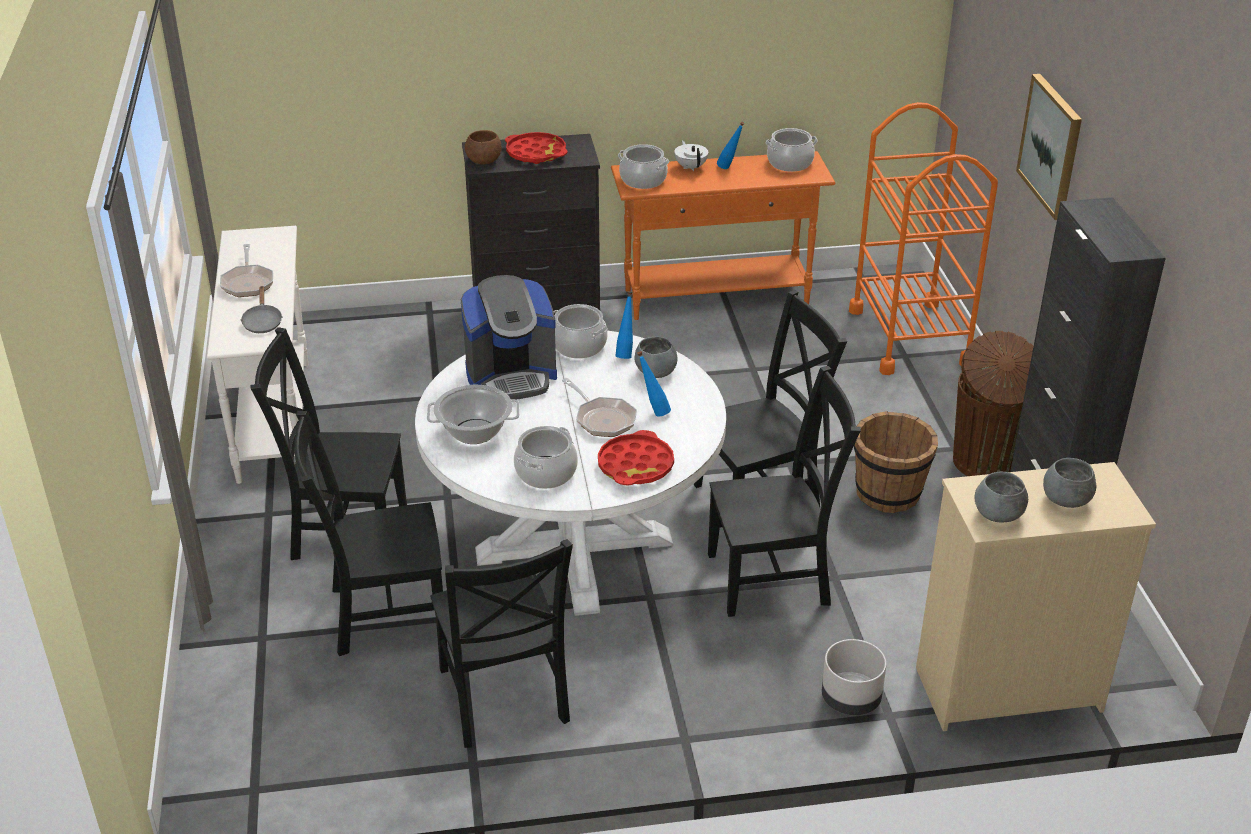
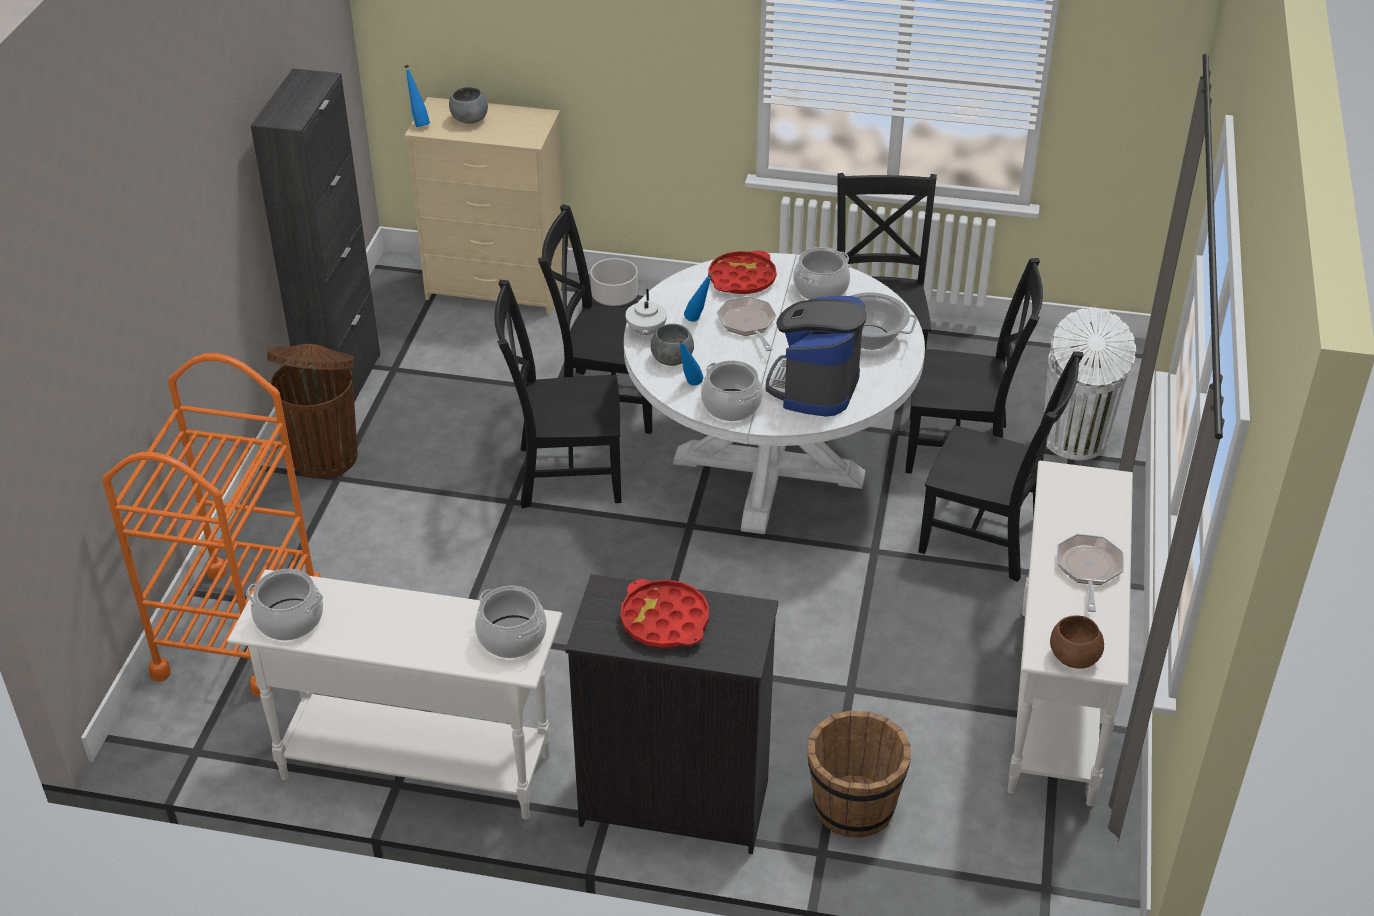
camera: 160 degrees left, 5 degrees up
grey frying pan [241,287,283,333] -> none
coffee machine [461,275,557,400] -> coffee machine turned 75 degrees counterclockwise [766,296,867,417]
brown bowl [465,130,502,164] -> brown bowl moved to [1050,615,1104,669]
orange console table [611,151,835,320] -> white console table [227,569,562,819]
white teapot [674,140,708,171] -> white teapot moved to [625,289,667,338]
blue bottle [717,122,745,169] -> blue bottle moved to [404,65,430,127]
brown bucket [854,411,938,513] -> brown bucket moved to [808,710,911,838]
grey bowl [975,472,1028,523] -> none
picture [1016,74,1082,220] -> none
none -> white trash can [1044,308,1136,460]

